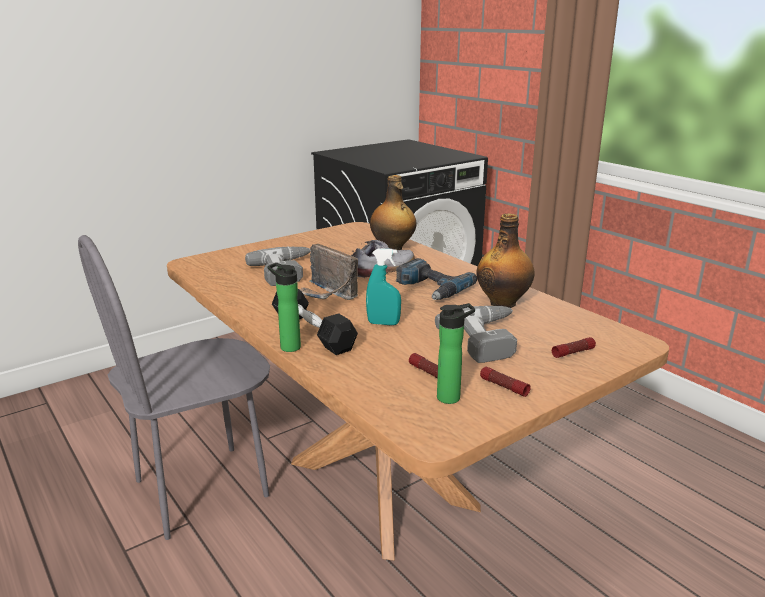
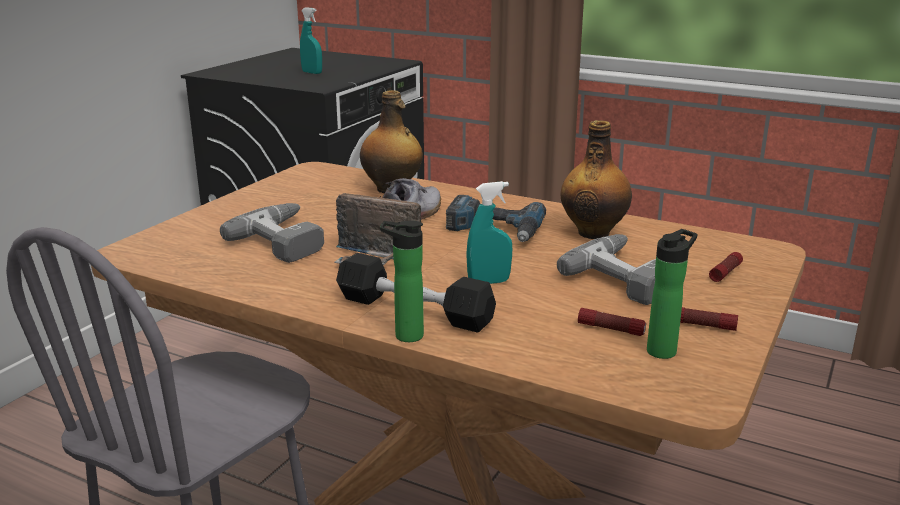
camera: 25 degrees left, 0 degrees up
none -> turquoise spray bottle [300,7,322,74]

